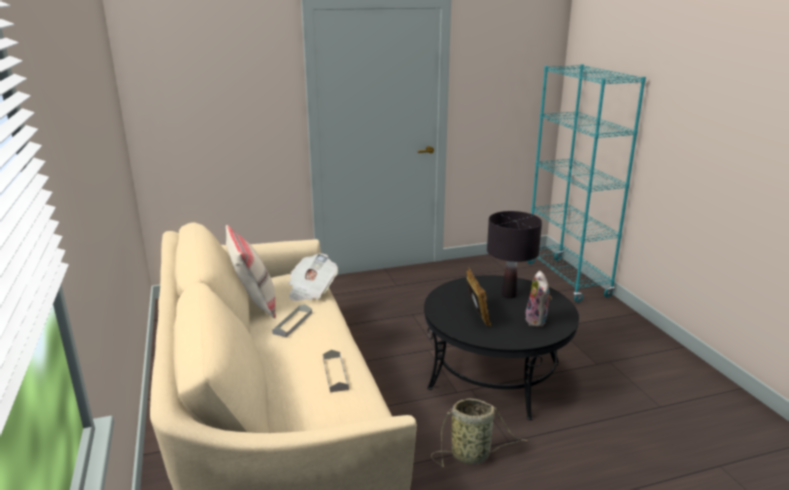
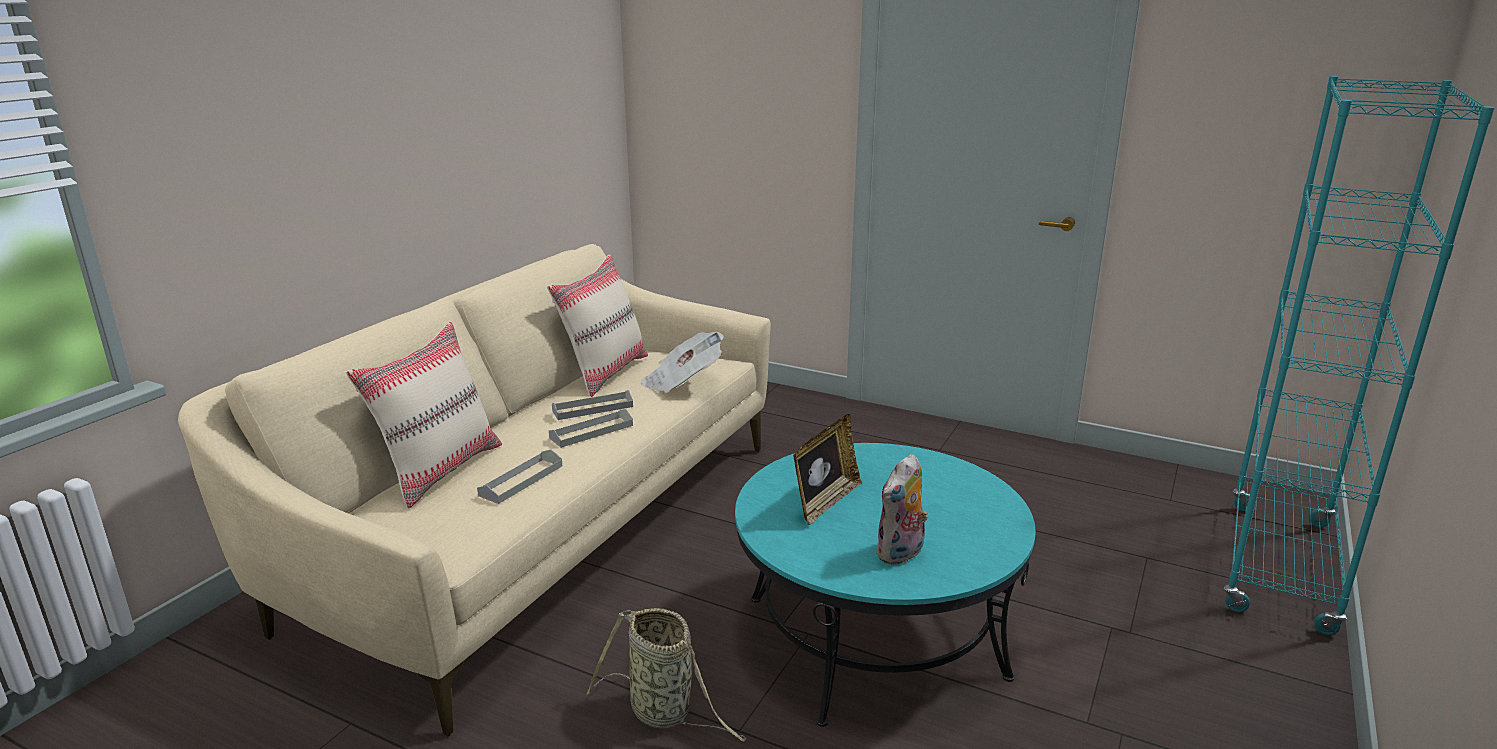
camera: 45 degrees right, 0 degrees up
black coffee table [424,275,579,420] -> turquoise coffee table [735,443,1036,727]
black table lamp [487,211,542,298] -> none
none -> beige pillow [346,322,502,508]
none -> grey tray [549,409,633,448]

